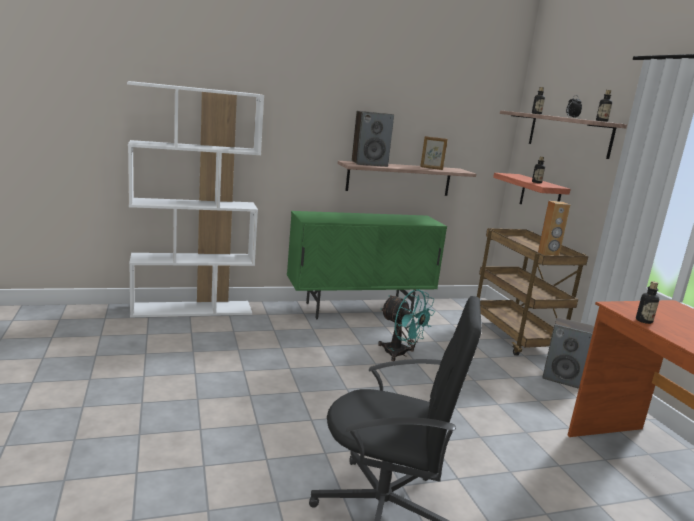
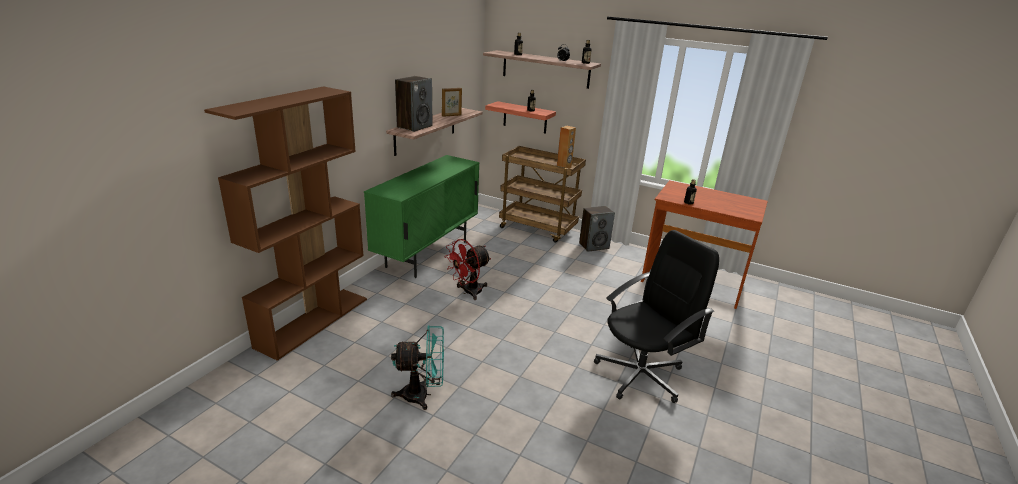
camera: 45 degrees left, 10 degrees up
white bookcase [127,81,264,317] -> brown bookcase [204,86,367,361]
turquoise fan [378,289,435,361] -> turquoise fan moved to [391,325,444,410]
none -> red fan [444,239,491,300]

